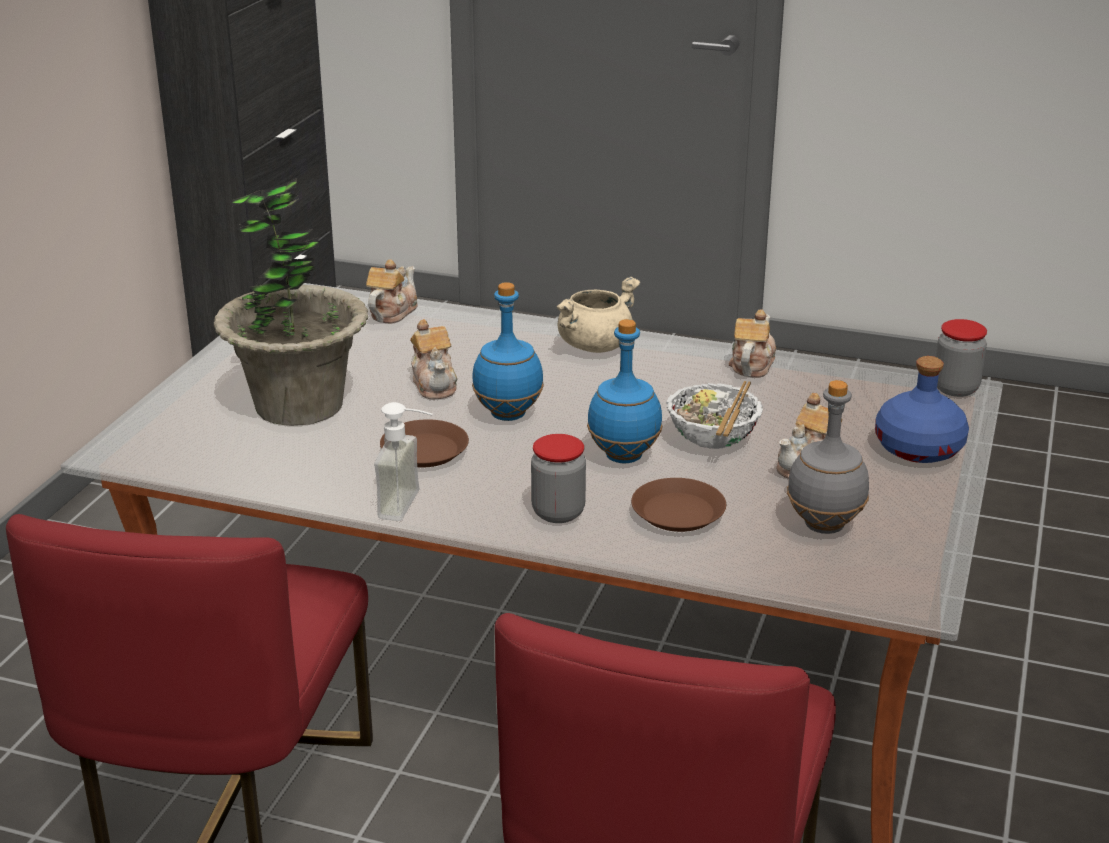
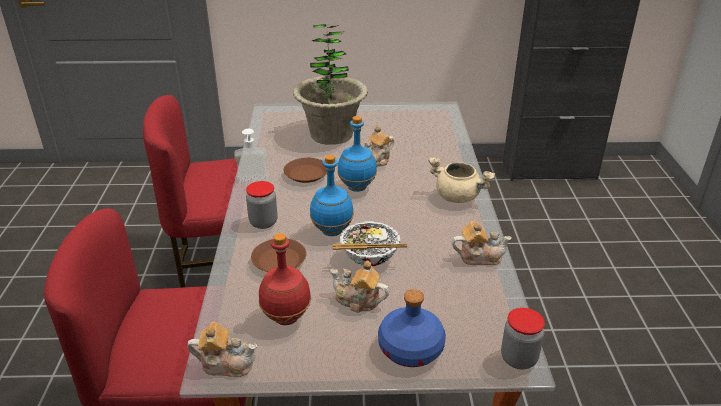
camera: 70 degrees right, 5 degrees up
teapot [366,260,418,323] -> teapot moved to [187,322,257,377]
grey bottle [787,380,869,534] -> red bottle [259,233,311,325]

